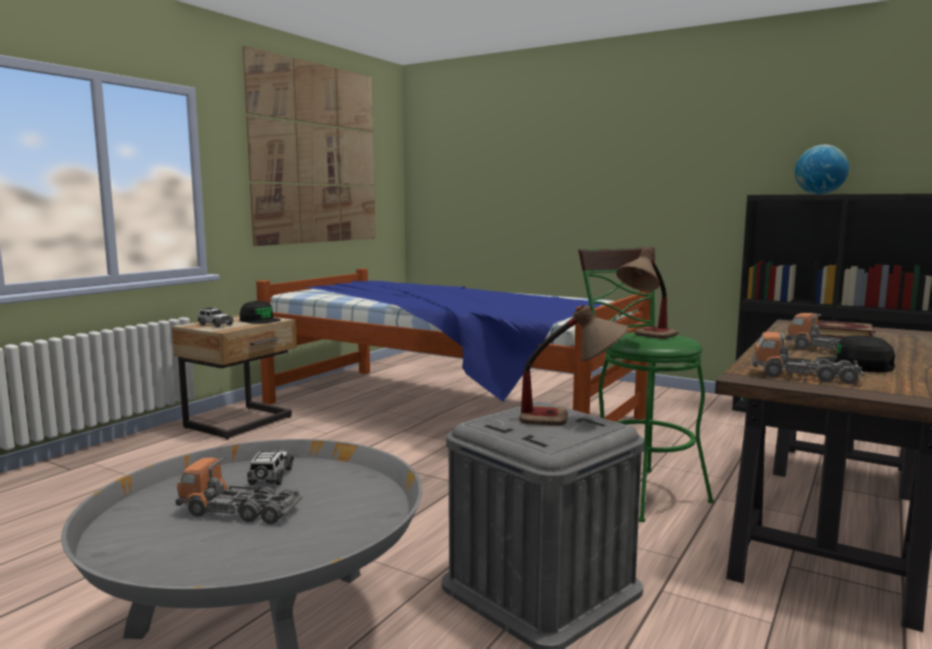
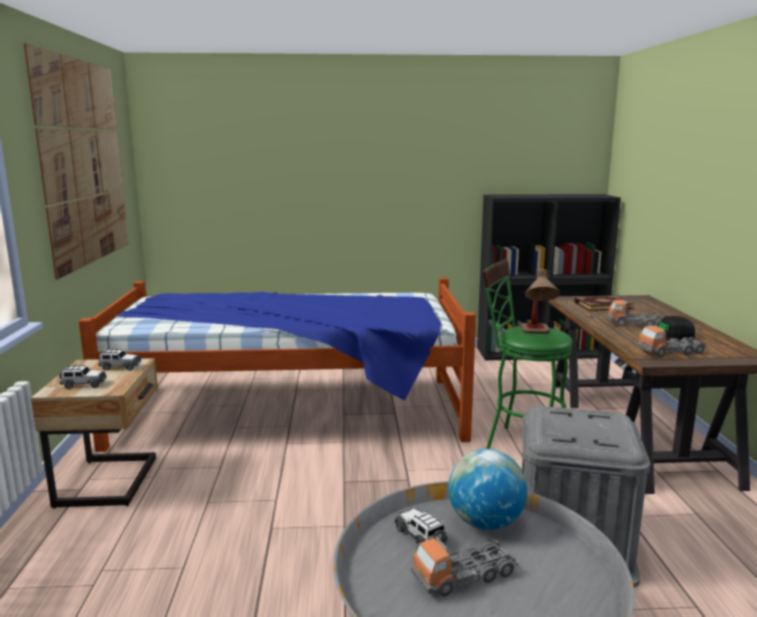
camera: 35 degrees left, 5 degrees up
black cap [240,301,281,324] -> toy car [98,349,141,371]
table lamp [519,305,629,426] -> none
globe [795,145,849,194] -> globe moved to [448,449,527,530]

